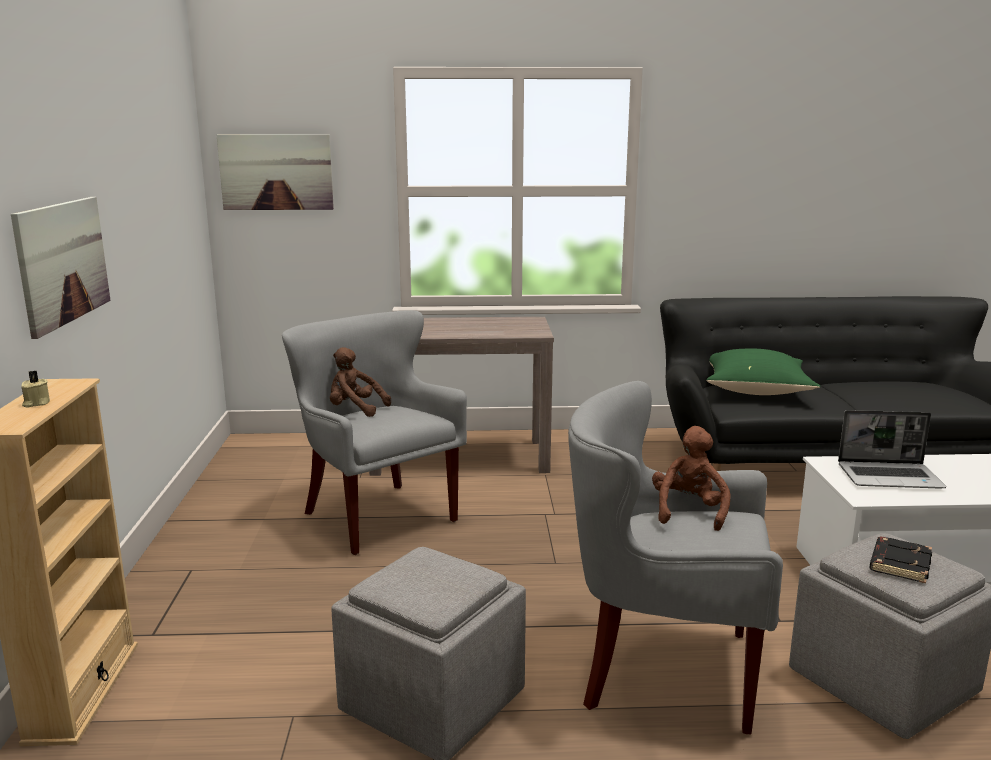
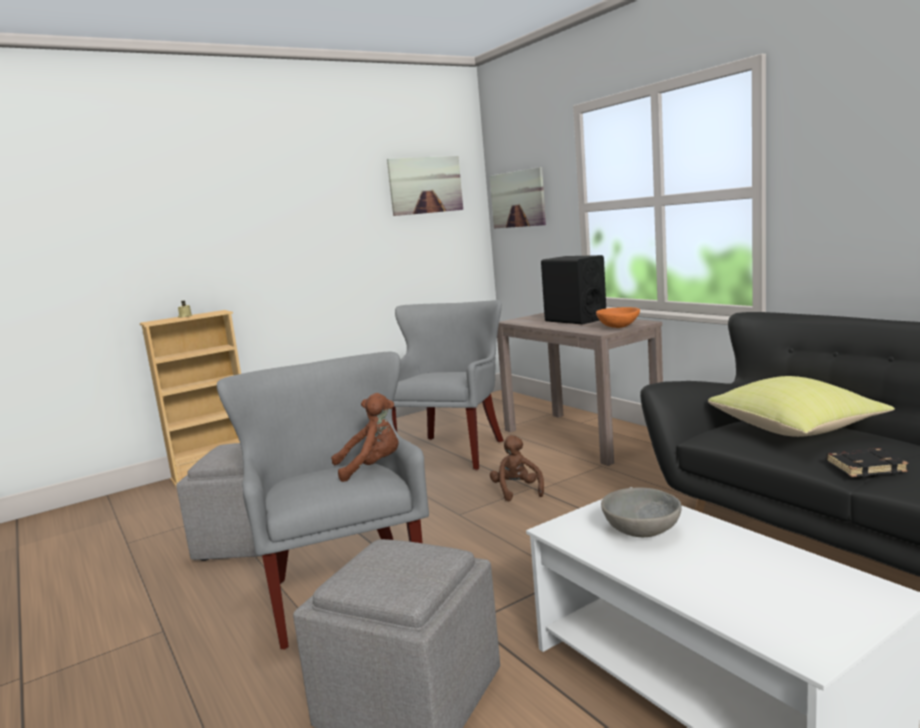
camera: 60 degrees right, 5 degrees down
picture [11,197,111,339] -> picture moved to [387,156,463,216]
brown plush toy [330,347,391,417] -> brown plush toy moved to [490,435,544,501]
green pillow [706,349,820,395] -> yellow pillow [708,376,895,437]
laptop [838,410,946,488] -> grey bowl [601,487,682,537]
black book [869,537,932,584] -> black book moved to [826,448,908,477]
none -> black speaker [541,255,606,324]
none -> orange bowl [596,307,640,328]

